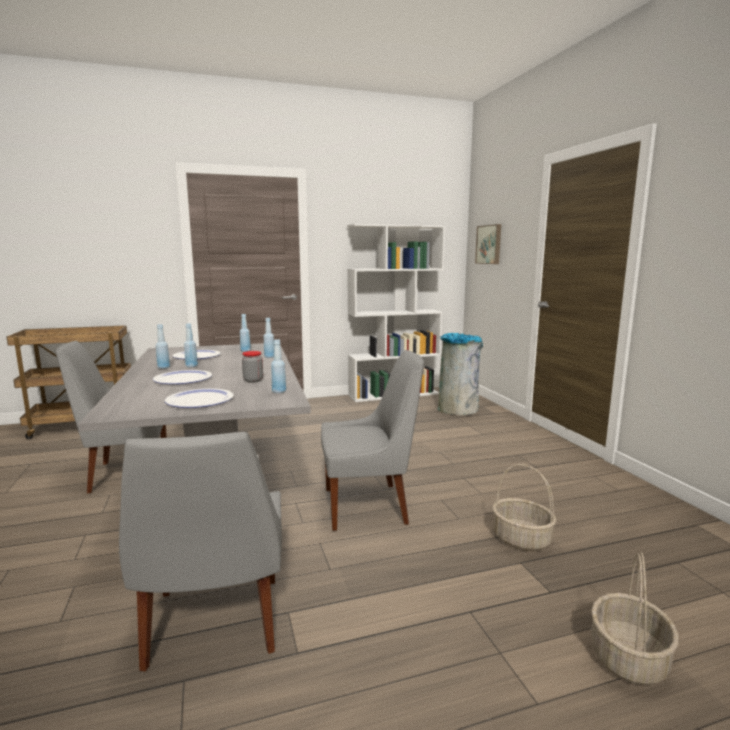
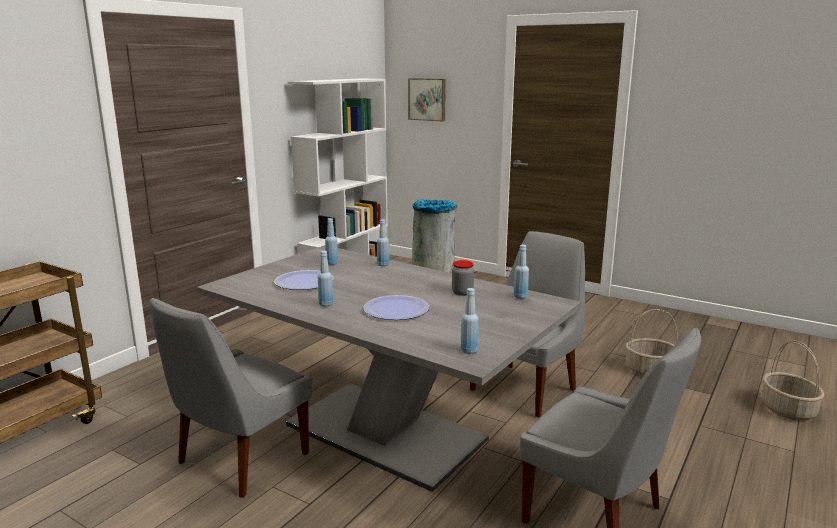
camera: 40 degrees left, 5 degrees up
plate [165,388,234,408] -> none
blue bottle [184,323,198,367] -> blue bottle moved to [461,288,479,354]

